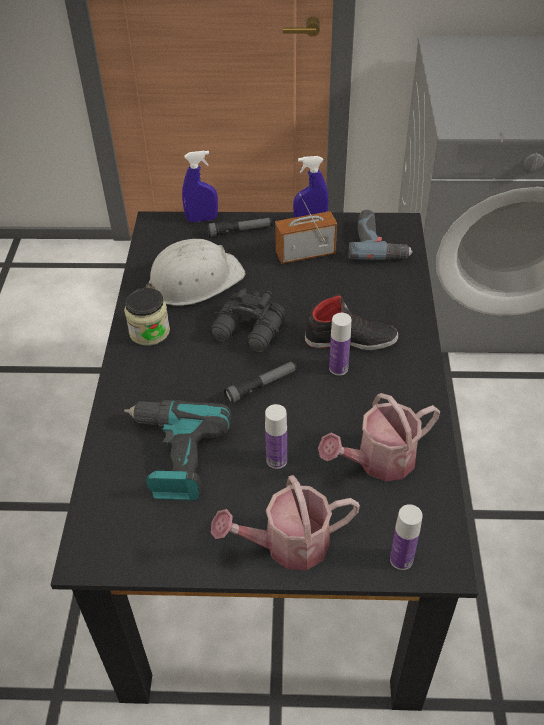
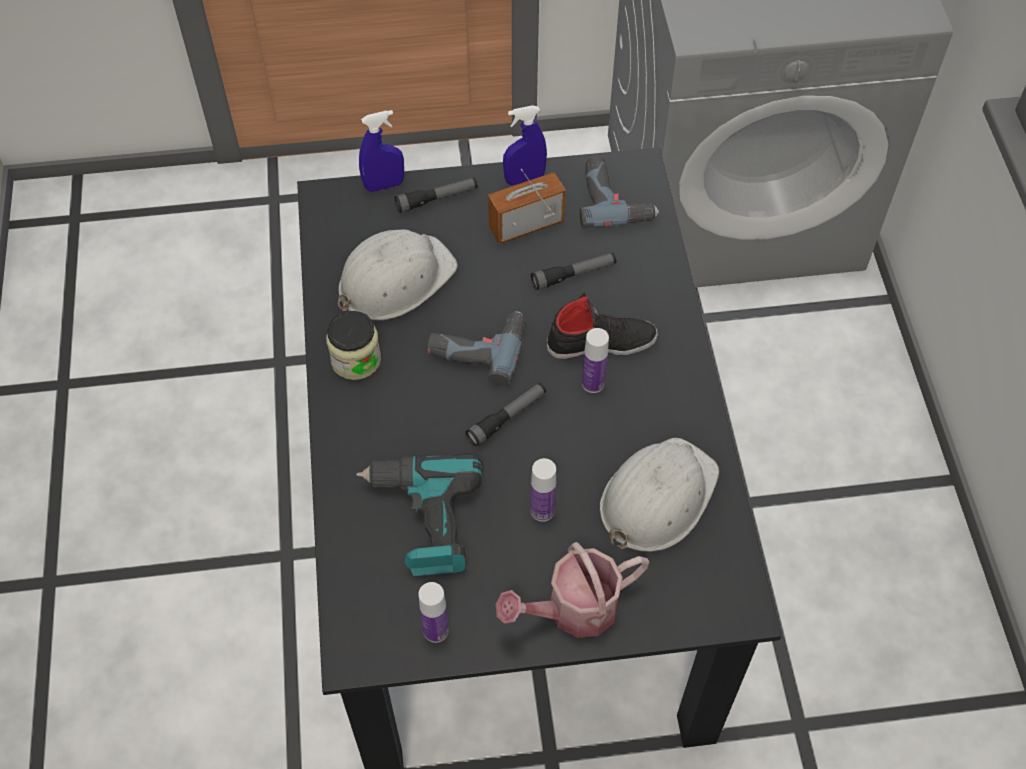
camera: 10 degrees left, 10 degrees up
black binoculars [209,288,286,353] -> power drill [427,311,525,386]
watering can [318,393,440,482] -> white hard hat [600,438,719,552]
bottle [390,504,423,570] -> bottle moved to [419,582,449,643]
none -> flashlight [531,253,616,290]

